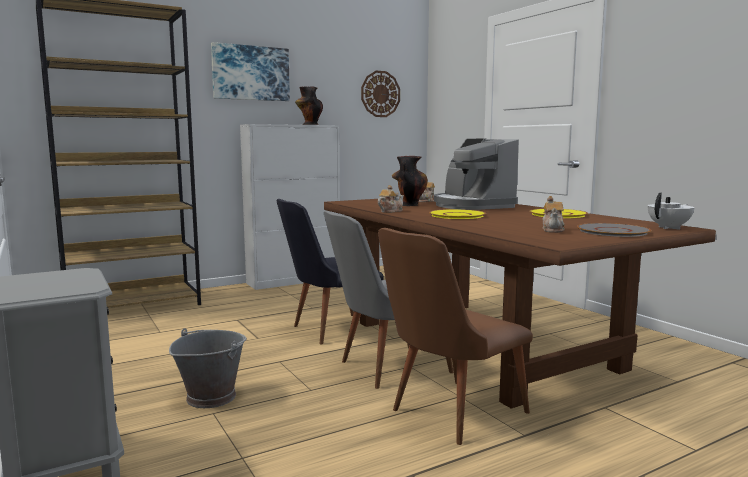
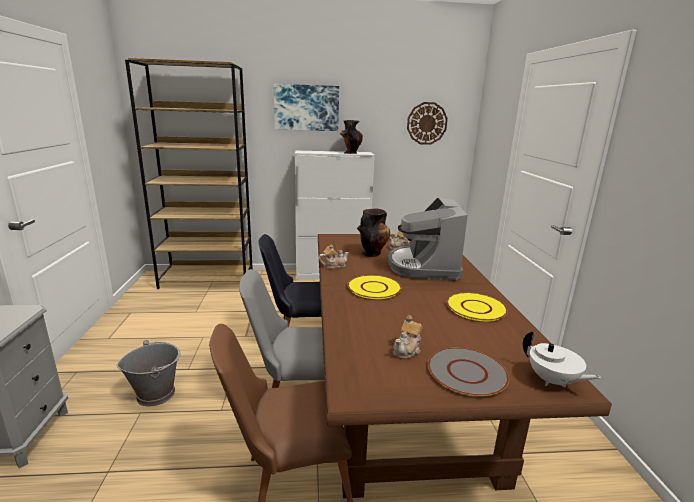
camera: 25 degrees right, 10 degrees up
white teapot [648,193,695,230] -> white teapot turned 60 degrees clockwise [523,331,601,388]

